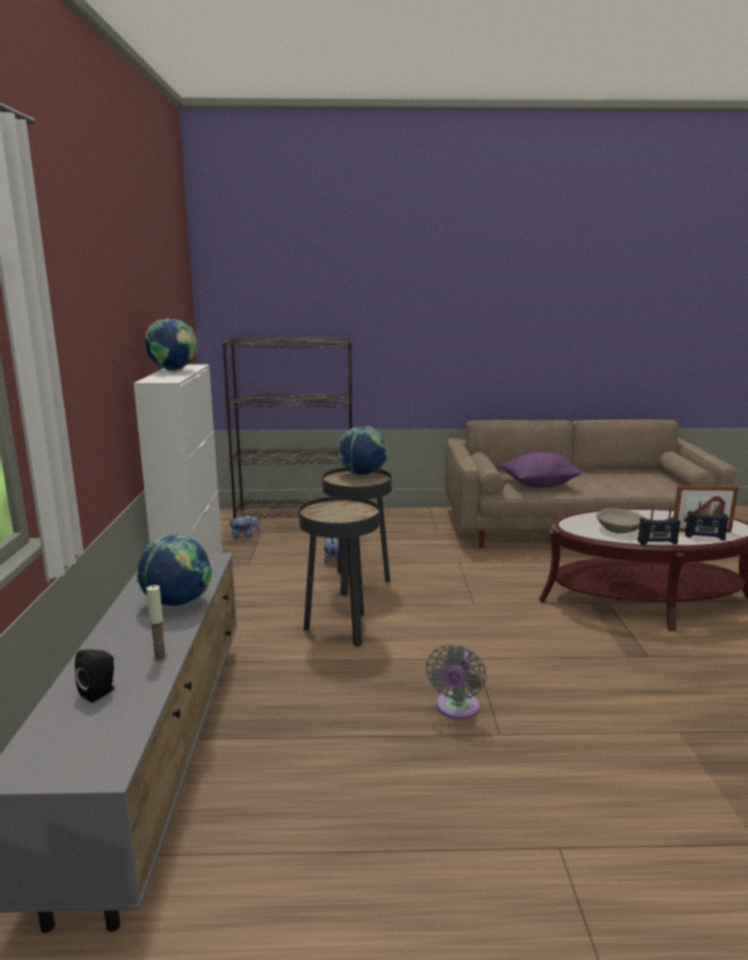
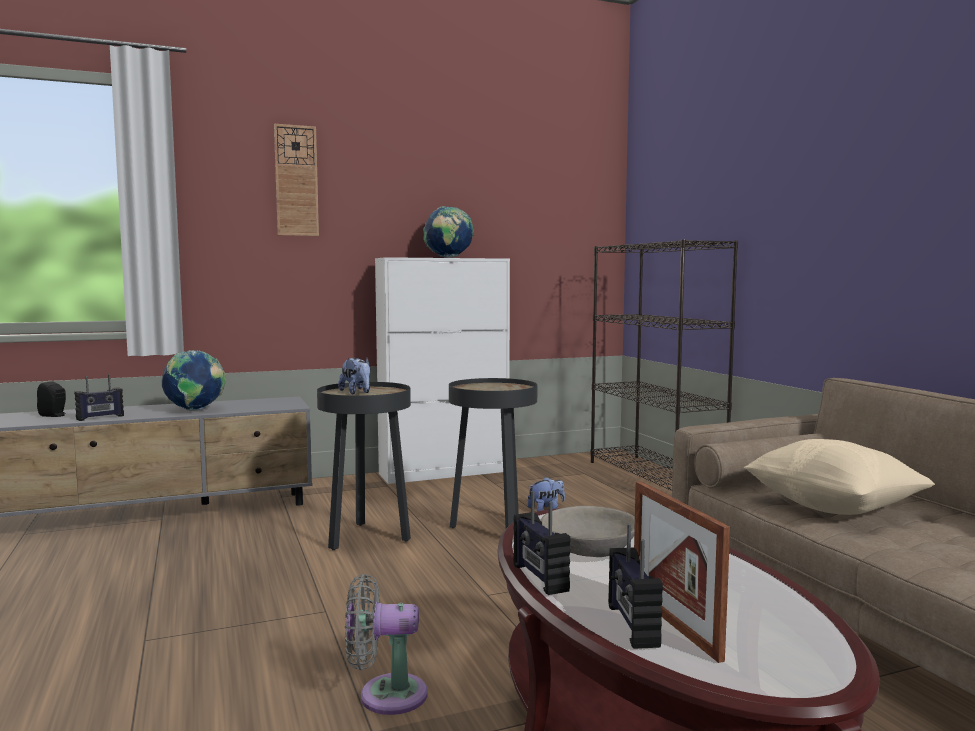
camera: 70 degrees right, 10 degrees down
candle [146,585,167,661] -> radio [74,374,124,421]
plush toy [228,514,260,539] -> plush toy moved to [338,358,371,394]
globe [338,426,388,476] -> none
grey fan [426,644,486,719] -> grey fan moved to [345,574,428,715]
purple pillow [499,452,582,488] -> beige pillow [744,439,935,515]
none -> wall clock [274,124,319,236]

